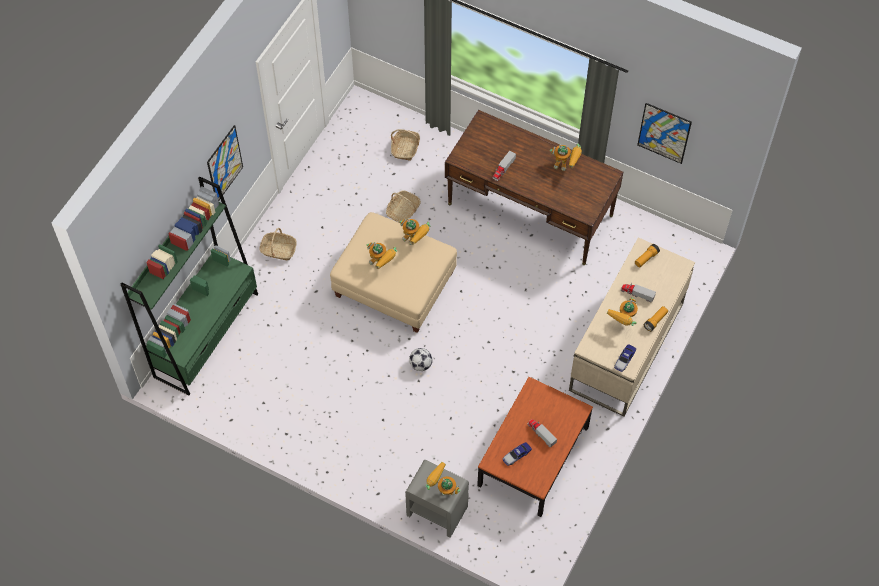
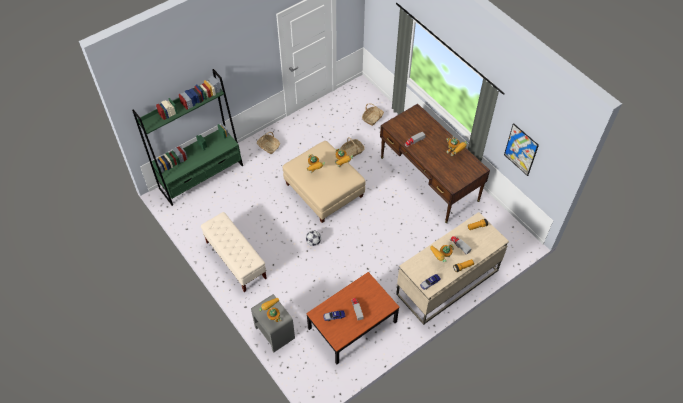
camera: 25 degrees right, 5 degrees down
picture [207,125,243,201] -> none
none -> beige bench [201,212,266,292]

